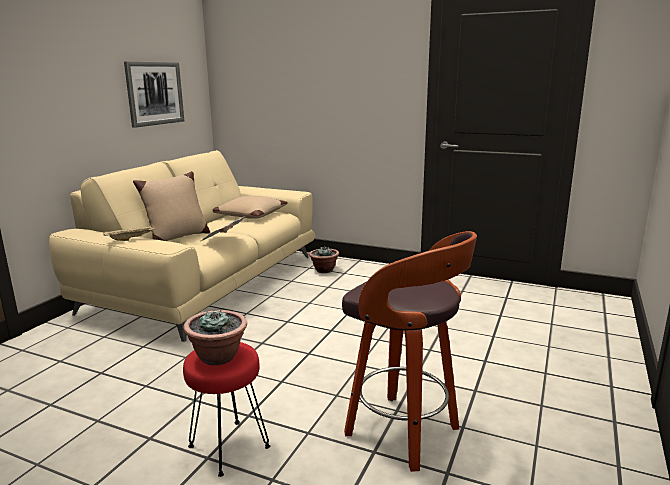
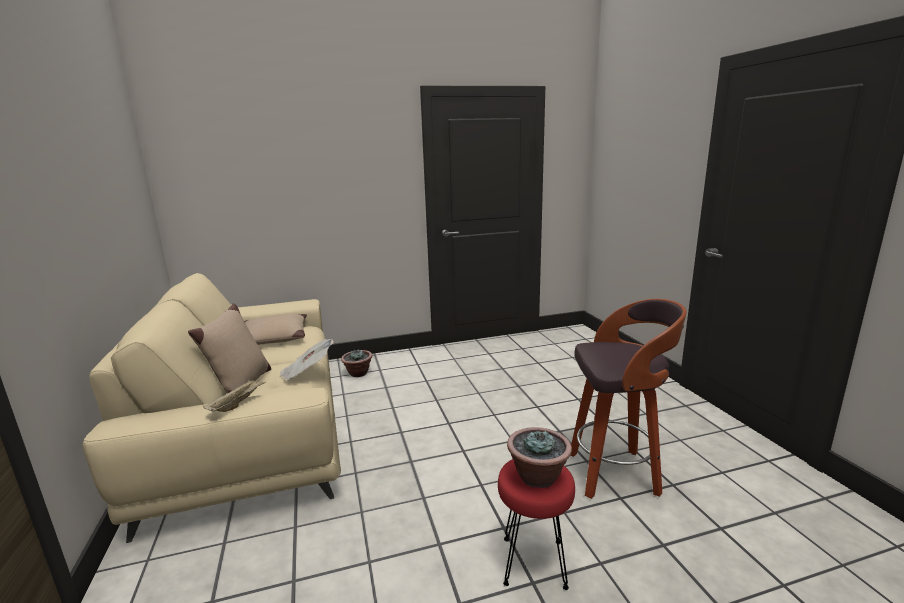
camera: 40 degrees left, 0 degrees up
picture [124,62,184,128] -> none

